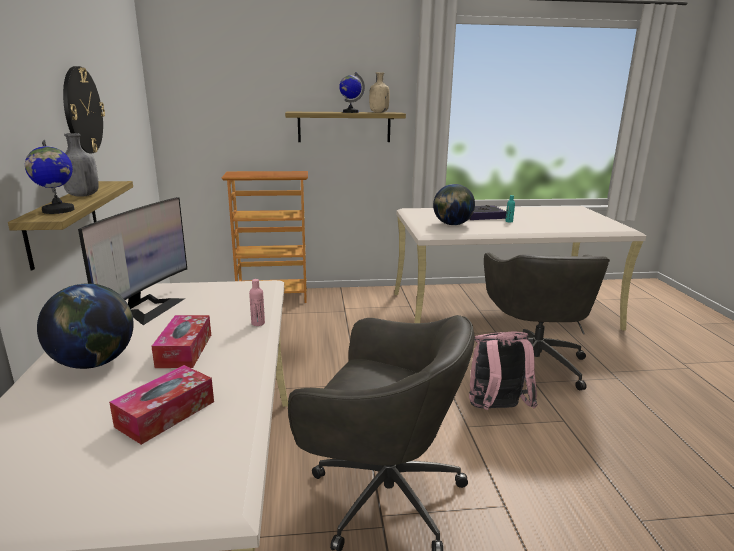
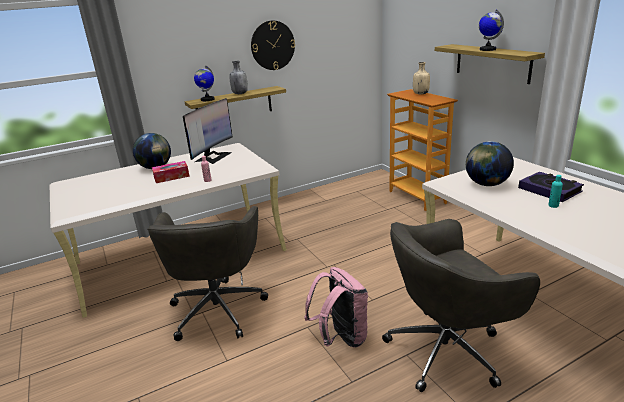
camera: 70 degrees right, 5 degrees up
monitor [78,197,187,325] -> monitor turned 60 degrees counterclockwise [183,98,232,164]
tissue box [109,365,214,445] -> none
beige bottle [369,72,390,113] -> beige bottle moved to [413,62,430,95]

